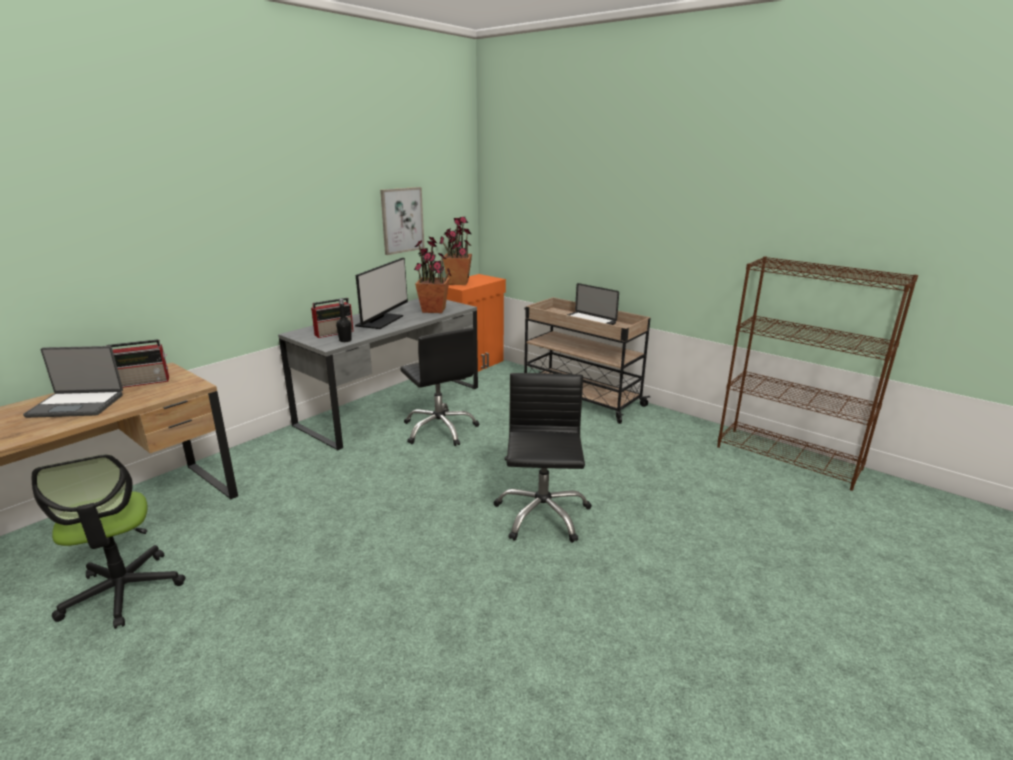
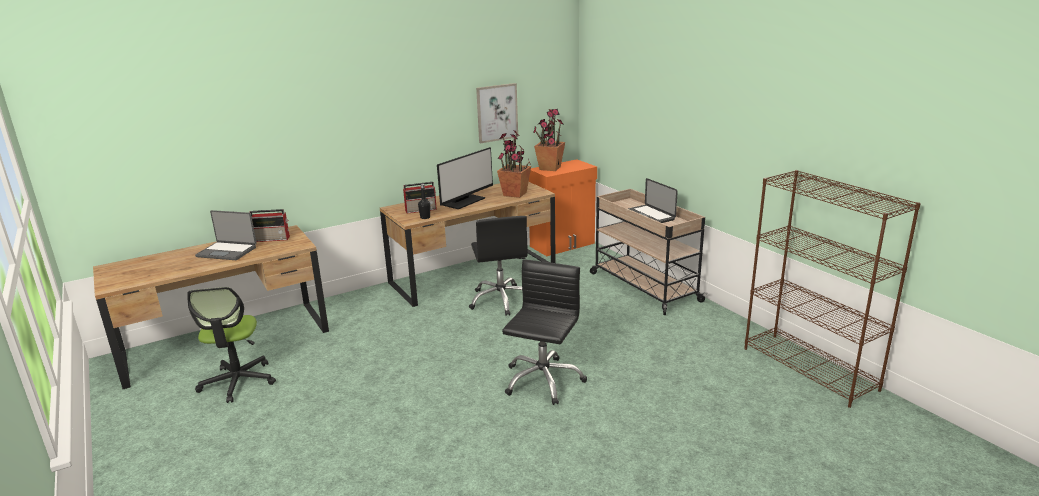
camera: 20 degrees right, 0 degrees up
grey desk [278,298,478,451] -> brown desk [380,182,556,307]

